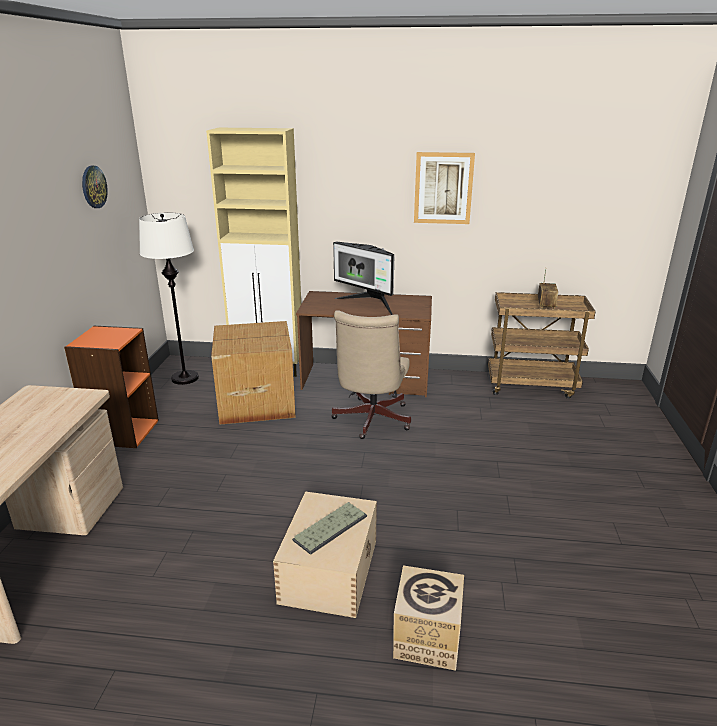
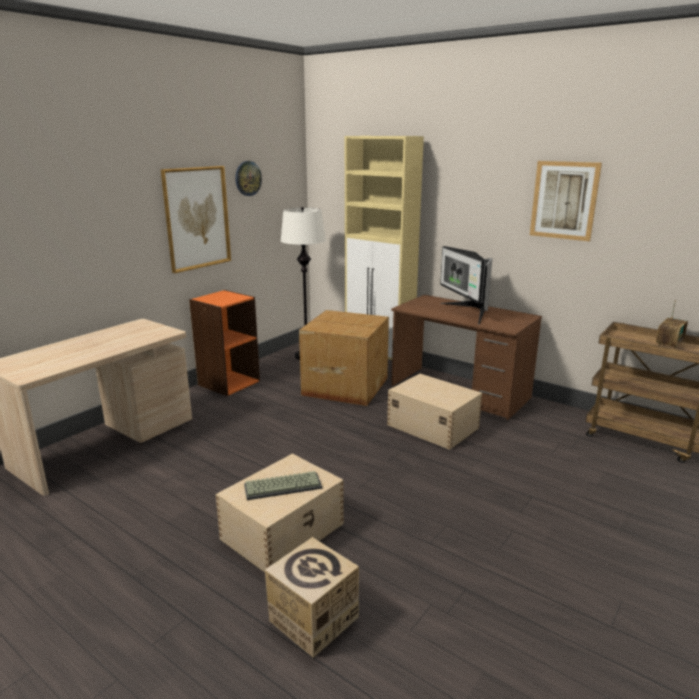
camera: 30 degrees right, 5 degrees down
beige office chair [331,310,411,439] -> beige storage box [387,374,482,450]
none -> picture [161,166,231,273]

